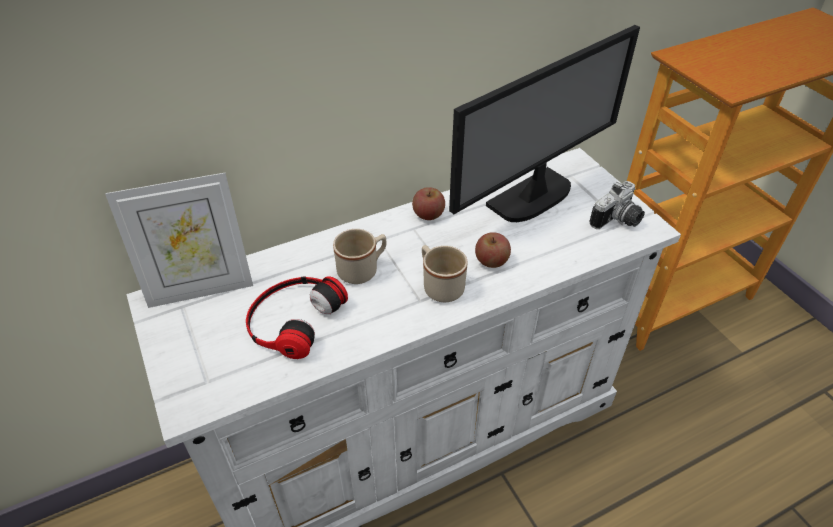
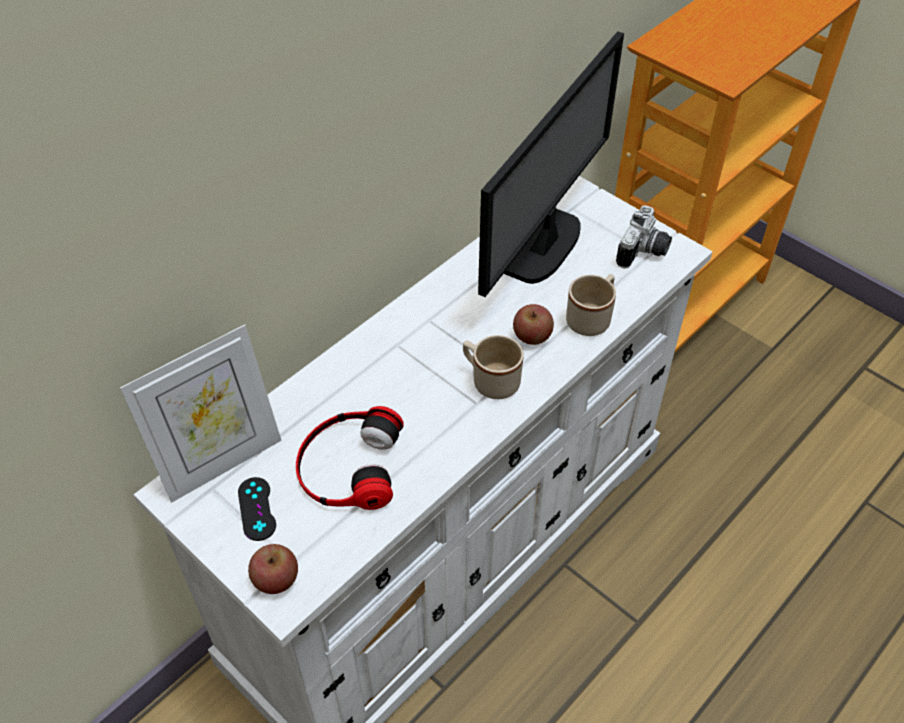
camera: 20 degrees left, 5 degrees up
beige mug [333,229,386,284] -> beige mug moved to [566,274,616,336]
apple [412,187,445,220] -> apple moved to [248,544,298,594]
none -> black game controller [238,477,276,541]

